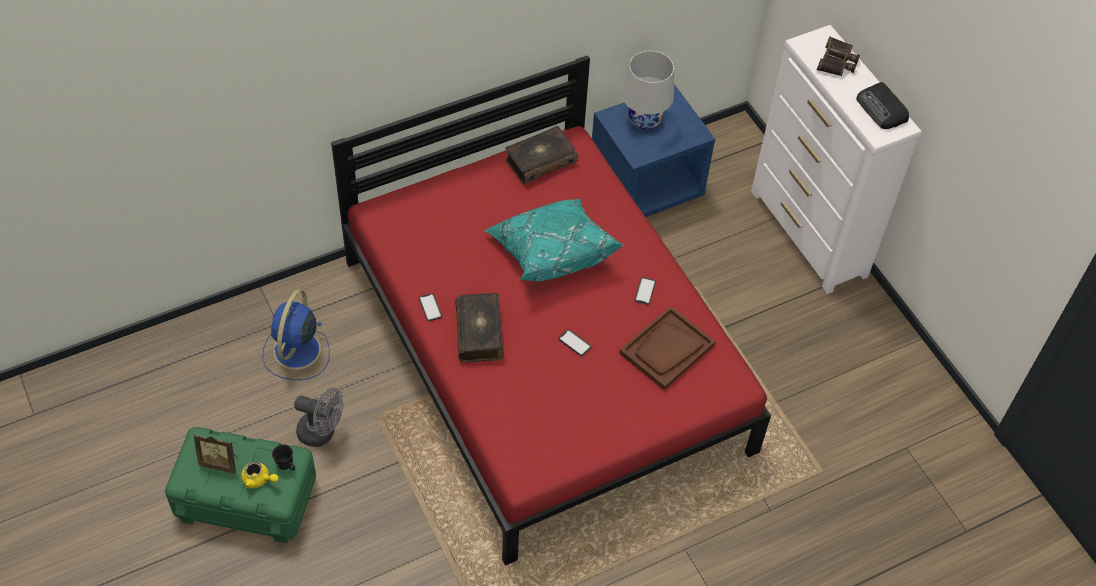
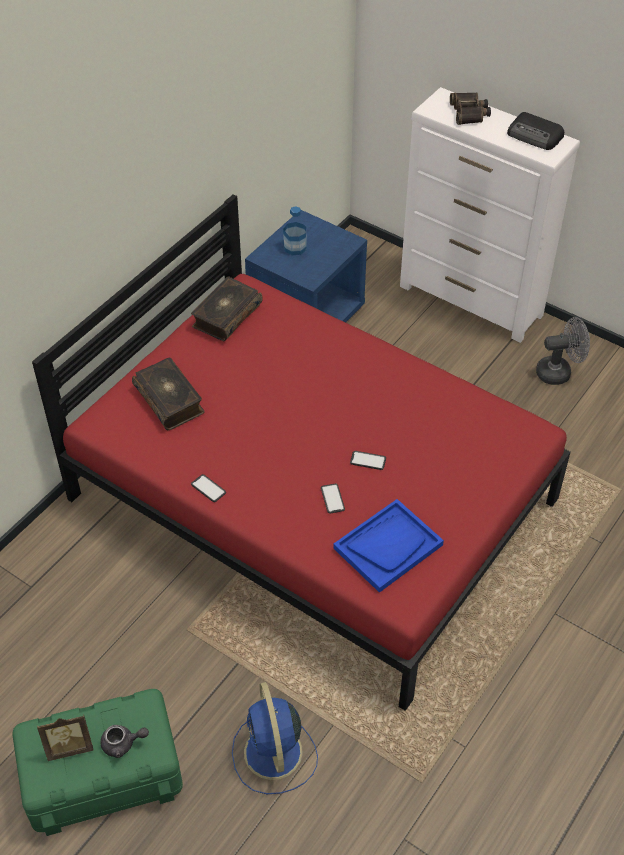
camera: 25 degrees left, 5 degrees down
yellow teapot [241,461,279,489] -> grey teapot [101,725,149,758]
blue fan [262,289,330,380] -> blue fan moved to [232,682,318,794]
black mug [272,444,295,471] -> none
grey fan [294,387,343,447] -> grey fan moved to [536,317,590,385]
book [455,293,504,363] -> book moved to [132,358,205,430]
turquoise pillow [484,199,625,281] -> none
brown tray [619,306,716,390] -> none
white table lamp [622,51,674,130] -> bottle [283,206,307,255]
phone [635,277,656,305] -> phone moved to [321,483,345,514]
none -> blue tray [333,499,444,593]

